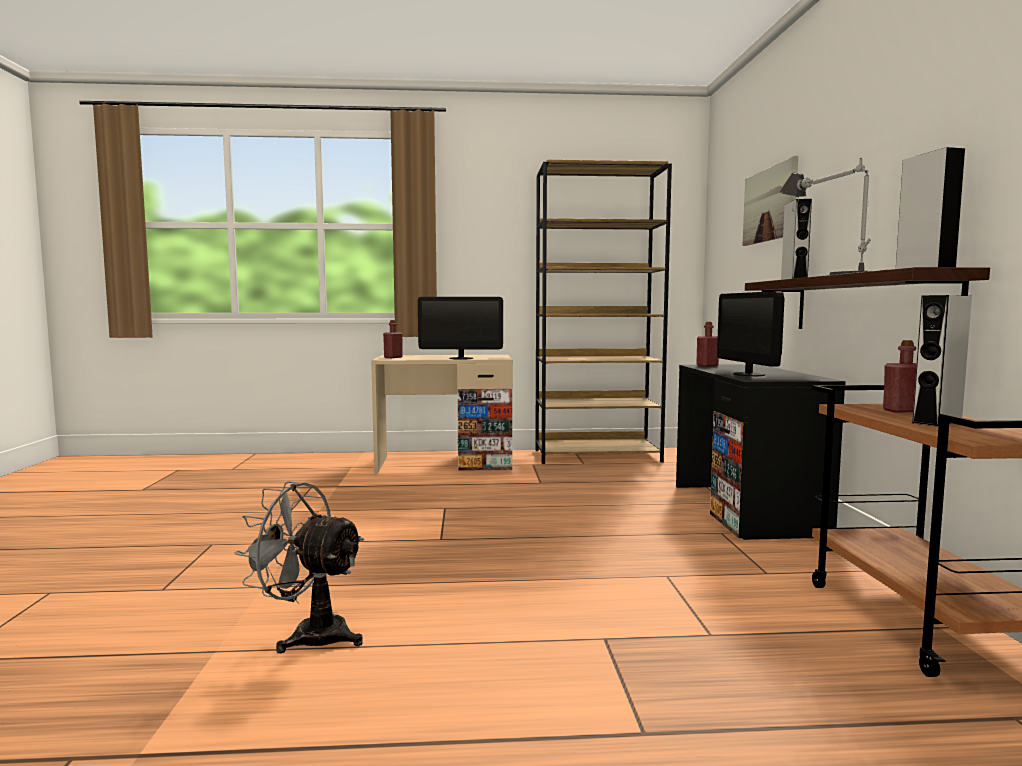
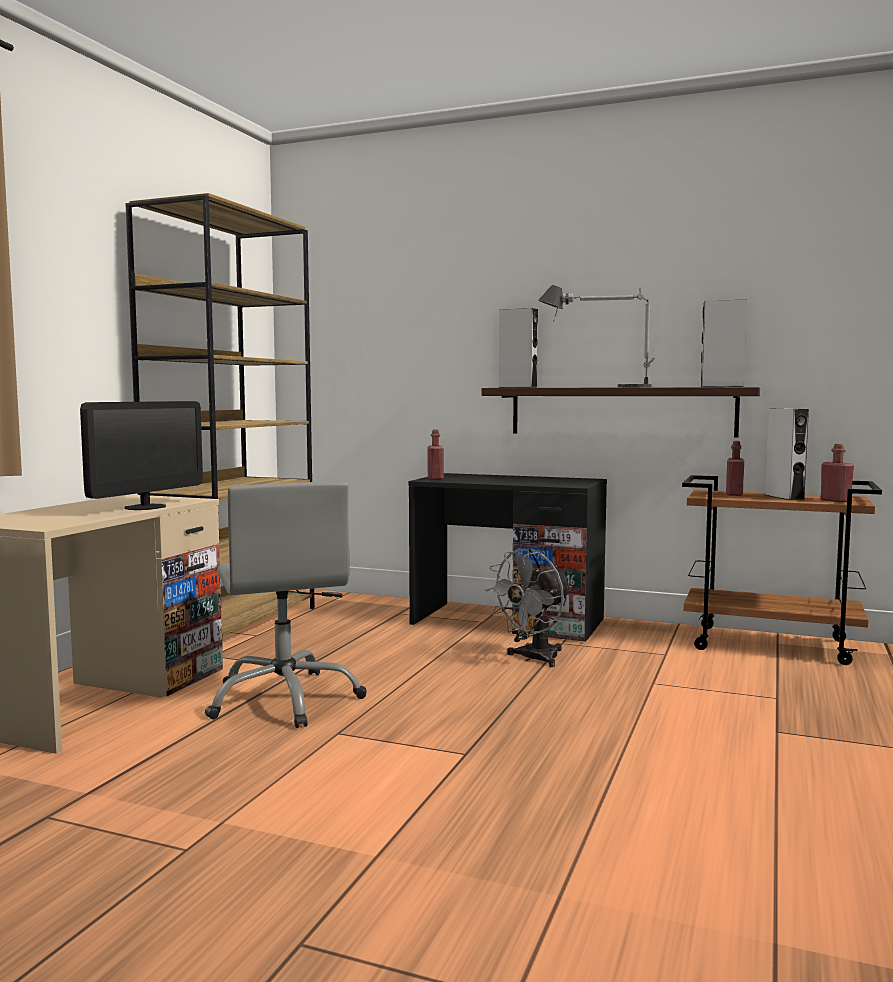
camera: 65 degrees left, 0 degrees up
grey fan [235,481,365,653] -> grey fan moved to [485,548,572,667]
red bottle [383,320,403,358] -> red bottle moved to [821,444,854,503]
monitor [717,291,785,376] -> none
picture [742,156,798,246] -> none
none -> grey office chair [205,482,367,728]

